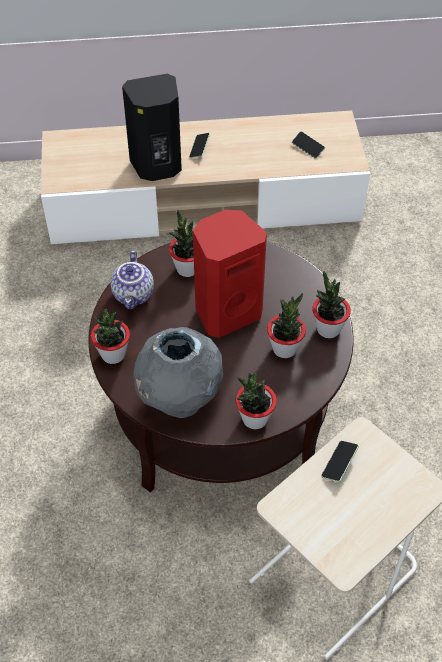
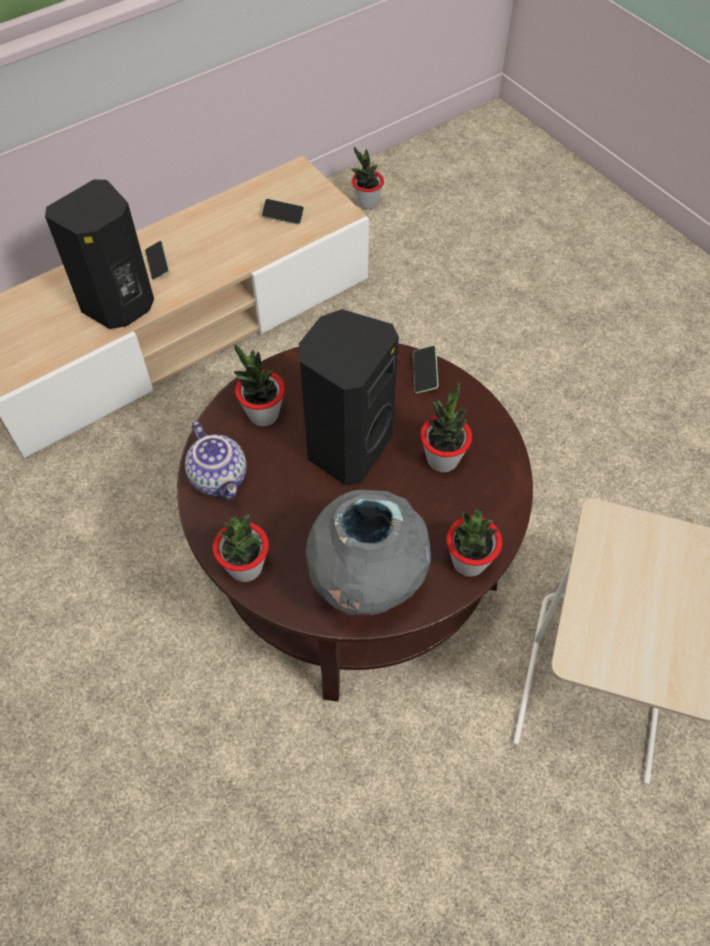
camera: 30 degrees left, 5 degrees up
red speaker [193,210,267,338] -> black speaker [299,309,399,485]
potted plant [312,271,351,338] -> potted plant moved to [352,147,384,209]
phone [321,441,359,482] -> phone moved to [413,346,438,393]

